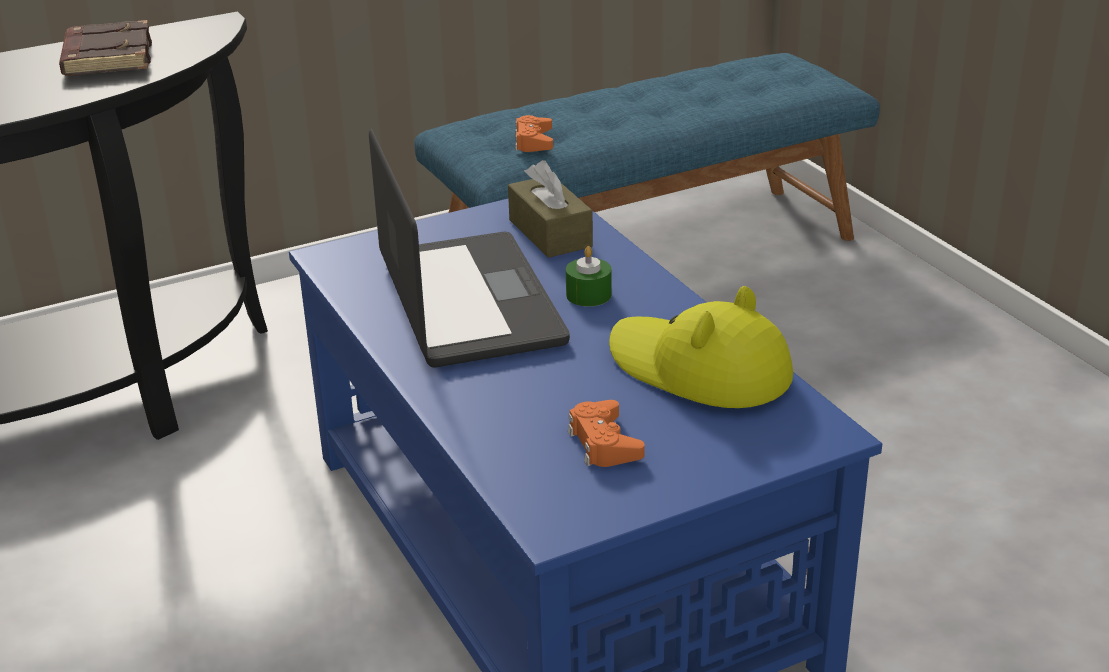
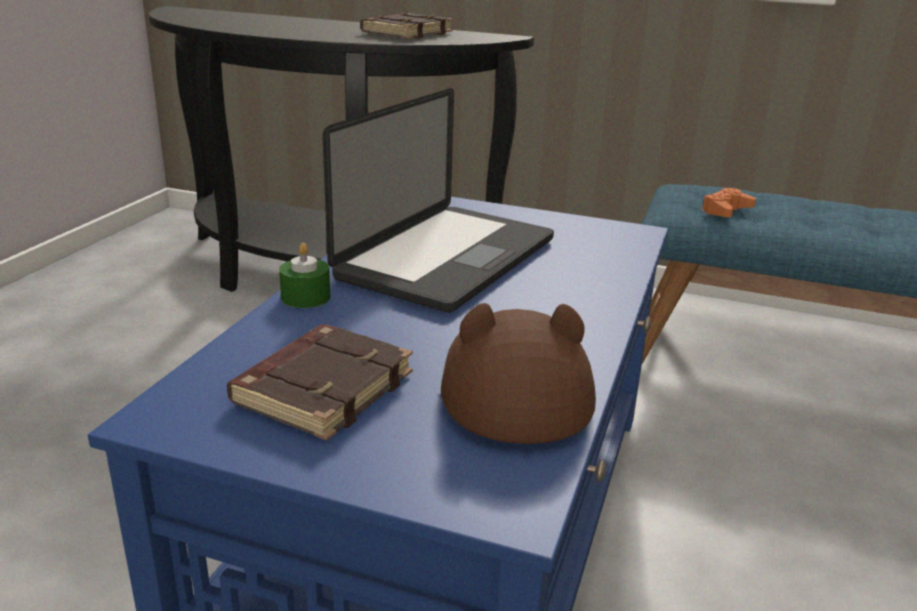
camera: 45 degrees right, 5 degrees down
brown tissue box [508,160,593,258] -> none
green candle [566,246,612,307] -> green candle moved to [279,243,330,308]
orange game controller [568,400,645,467] -> brown book [227,324,413,441]
yellow hat [609,286,793,408] -> brown hat [441,303,596,444]

